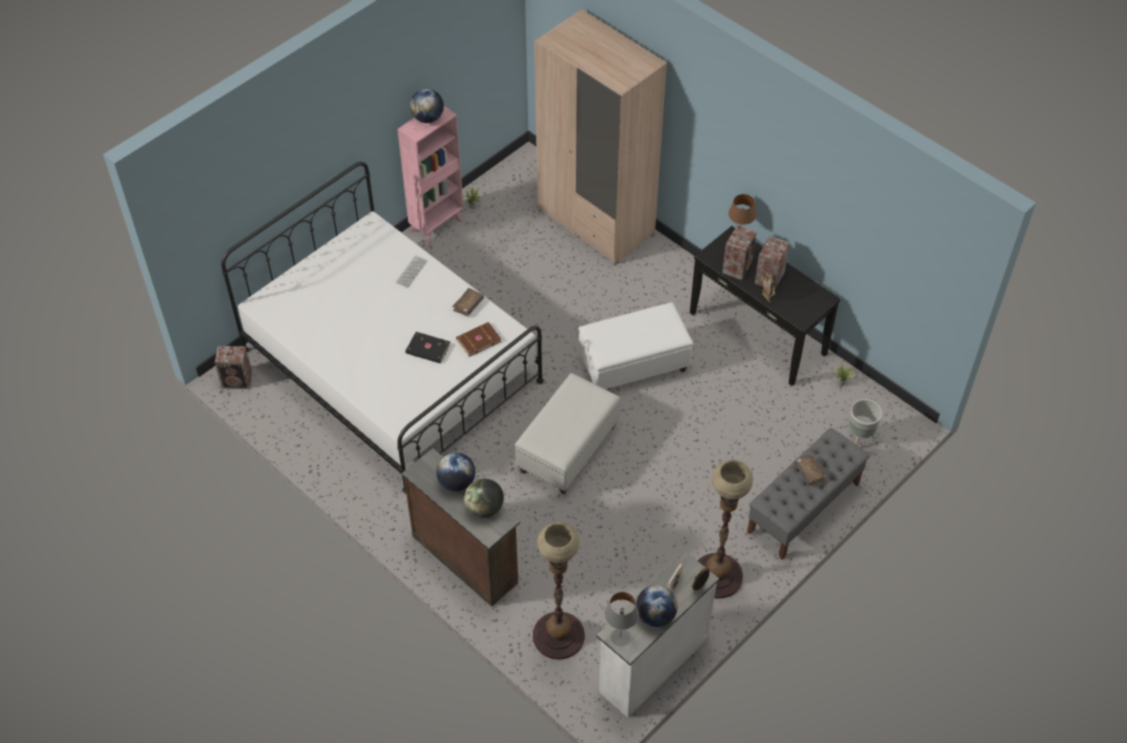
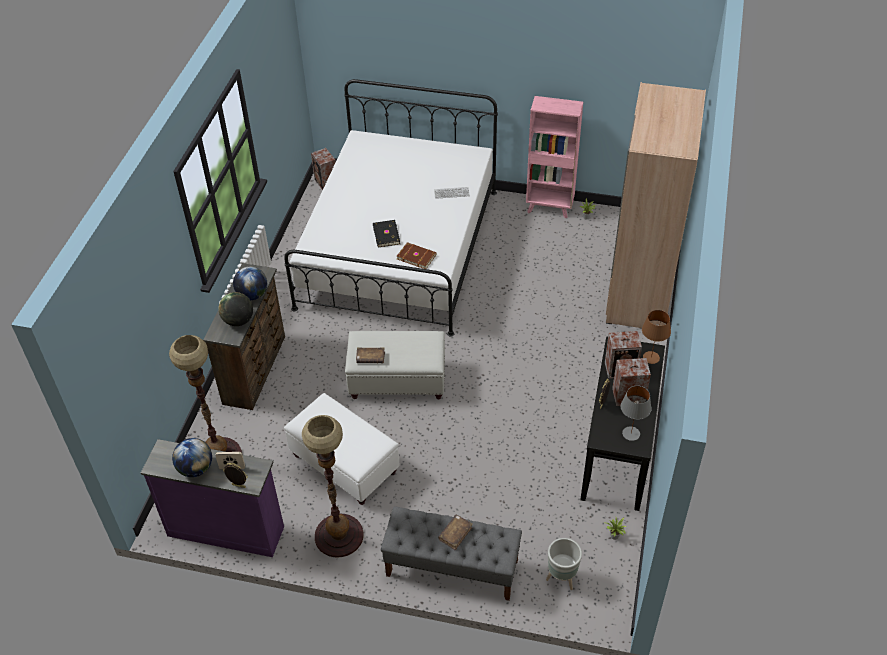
camera: 60 degrees right, 5 degrees down
globe [410,89,444,123] -> none
brown book [452,288,484,316] -> brown book moved to [356,347,385,363]
white ottoman [579,302,693,389] -> white ottoman moved to [284,393,399,505]
white dresser [596,551,719,718] -> purple dresser [141,439,284,557]
grey table lamp [605,592,639,646] -> grey table lamp moved to [621,386,652,441]

